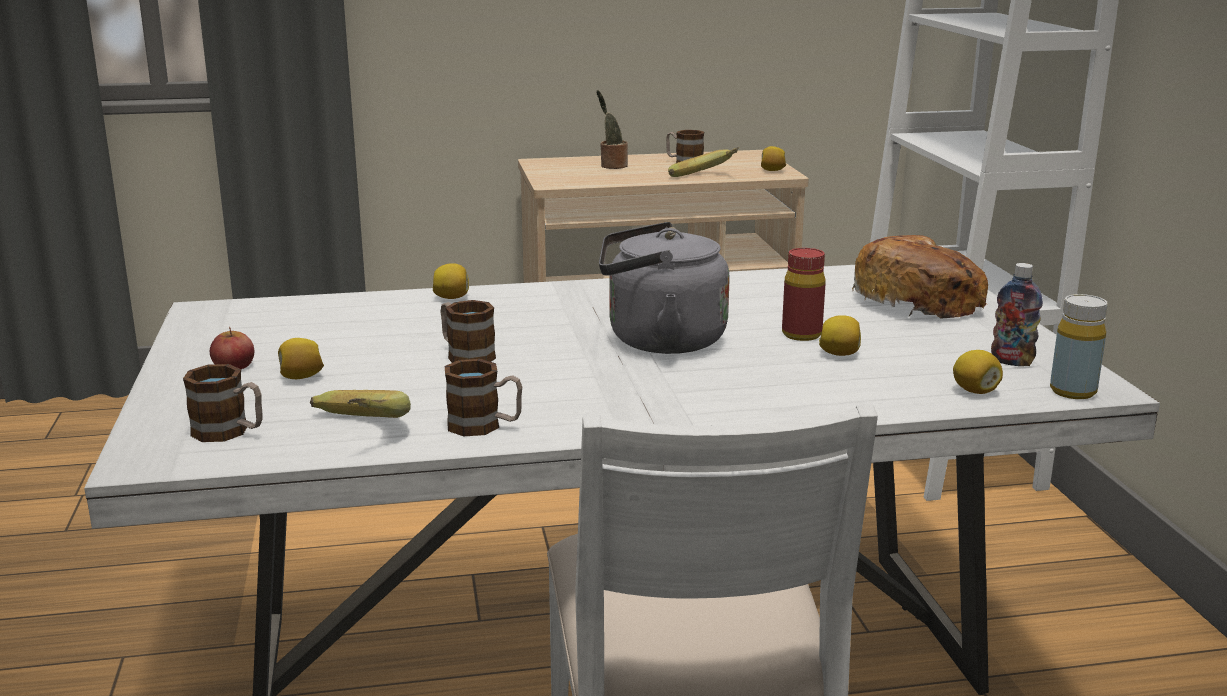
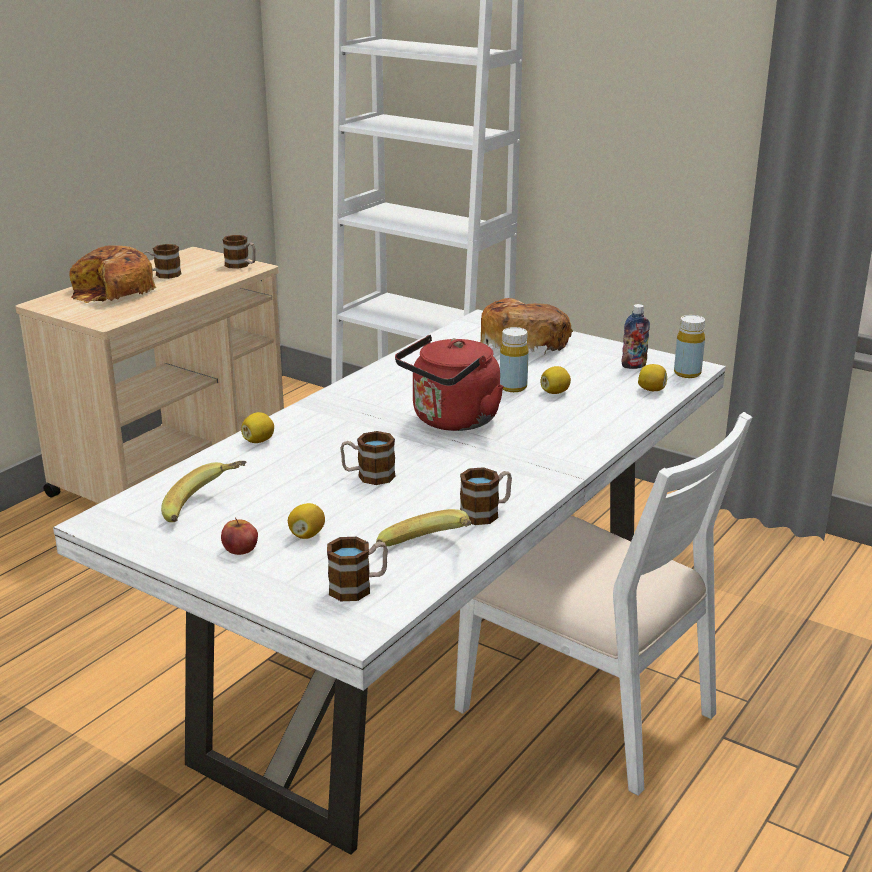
camera: 45 degrees left, 5 degrees up
potted plant [596,90,628,169] -> bread [70,245,156,303]
grey kettle [599,222,730,354] -> red kettle [395,335,504,431]
banana [668,147,739,177] -> banana moved to [161,461,246,522]
lemon [761,146,786,171] -> mug [223,235,256,269]
red bottle [782,248,826,341] -> yellow bottle [500,327,529,392]

